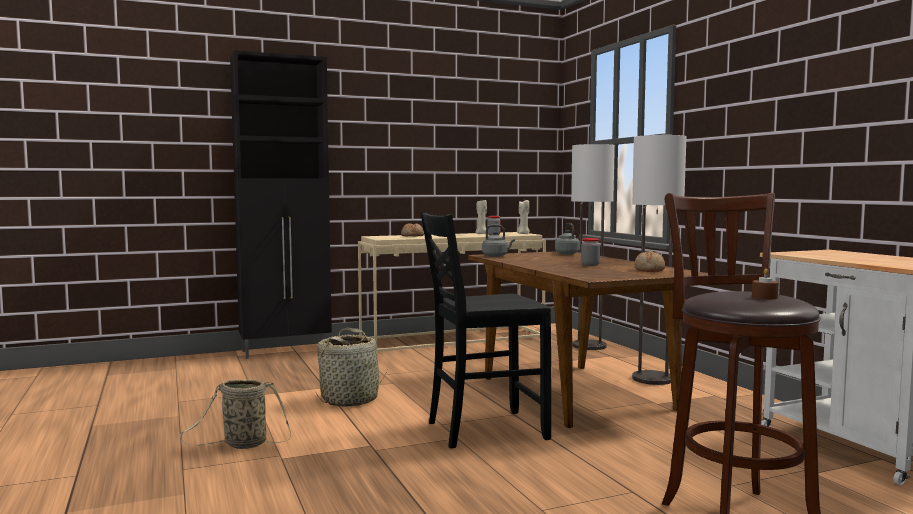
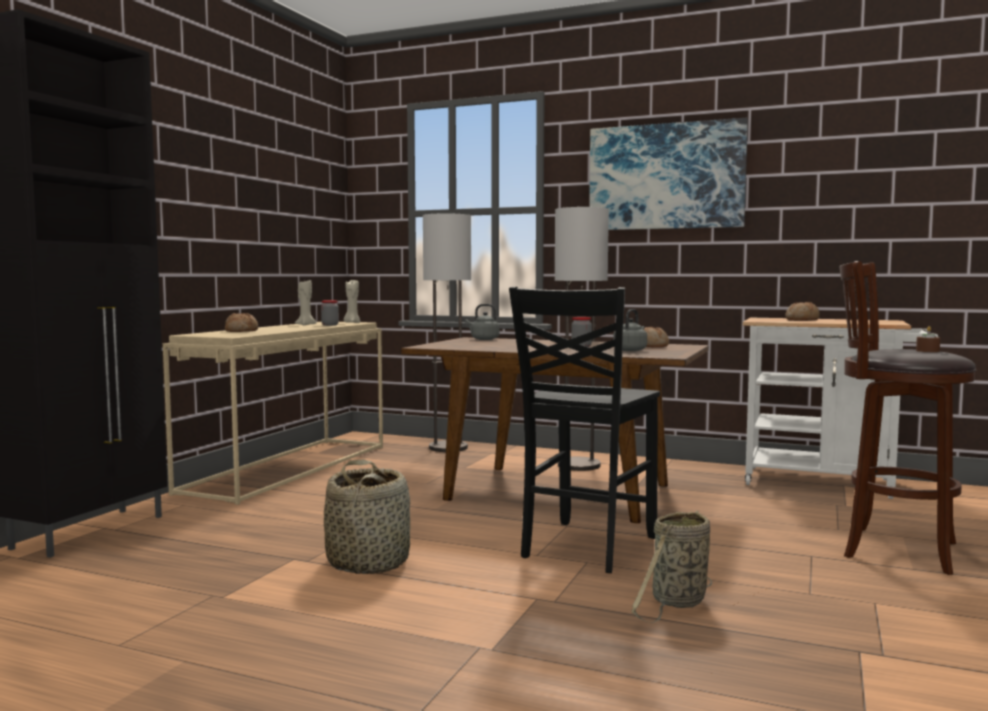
camera: 45 degrees left, 0 degrees up
basket [180,379,291,449] -> basket moved to [631,510,712,623]
grey kettle [482,225,515,257] -> grey kettle moved to [613,309,647,351]
none -> picture [589,118,748,230]
none -> bread [785,302,820,321]

